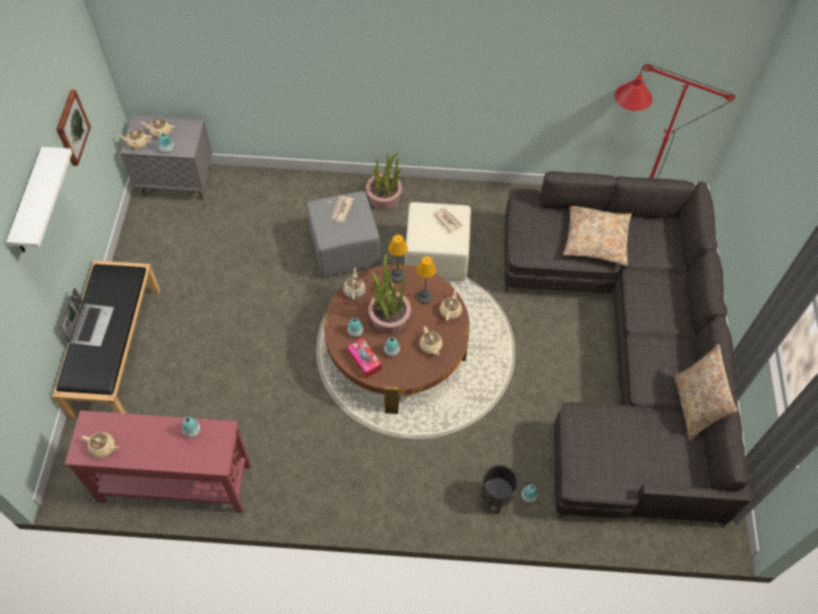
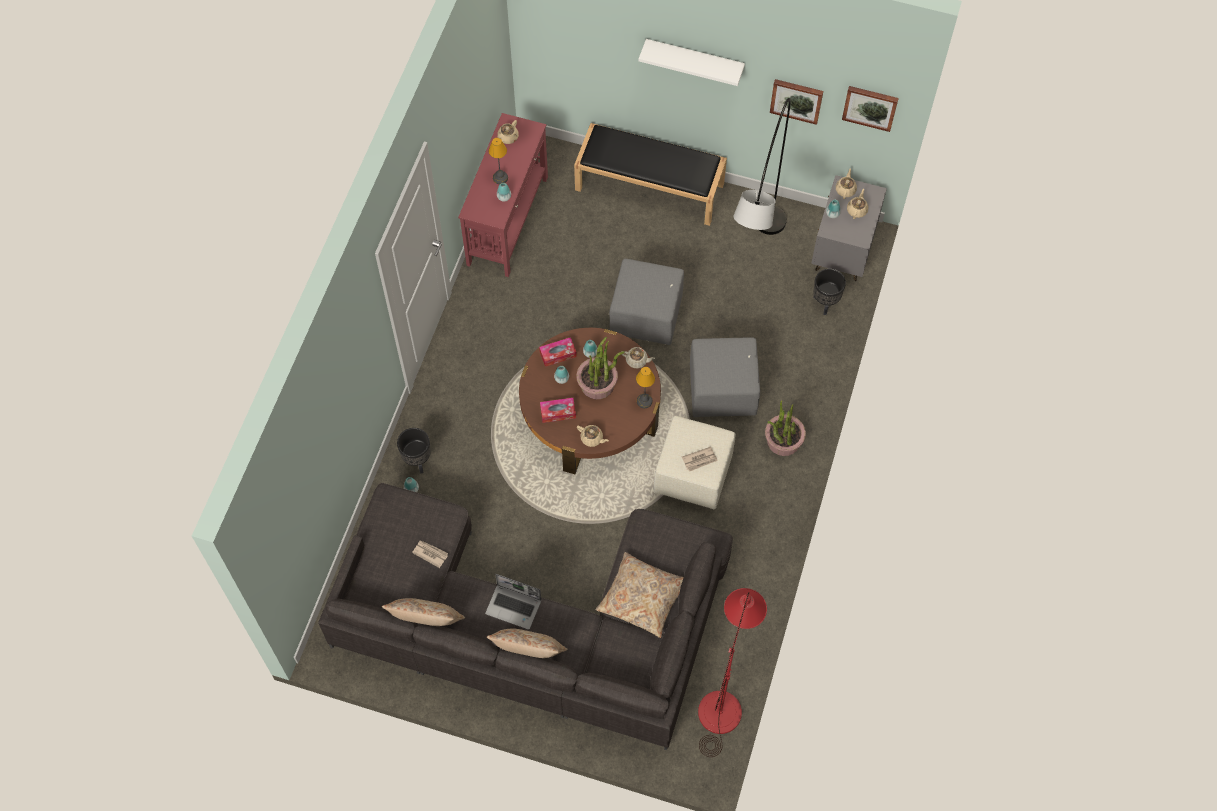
camera: 105 degrees right, 5 degrees up
laptop [60,288,114,347] -> laptop moved to [485,574,541,630]
newspaper [331,196,354,222] -> newspaper moved to [412,540,448,568]
table lamp [416,256,436,304] -> table lamp moved to [489,138,508,184]
beige teapot [419,326,443,355] -> tissue box [540,398,576,423]
none -> beige pillow [487,628,567,658]
none -> grey ottoman [609,259,684,345]
none -> grey floor lamp [733,98,791,235]
none -> black planter [813,269,846,315]
none -> picture [842,86,899,132]

